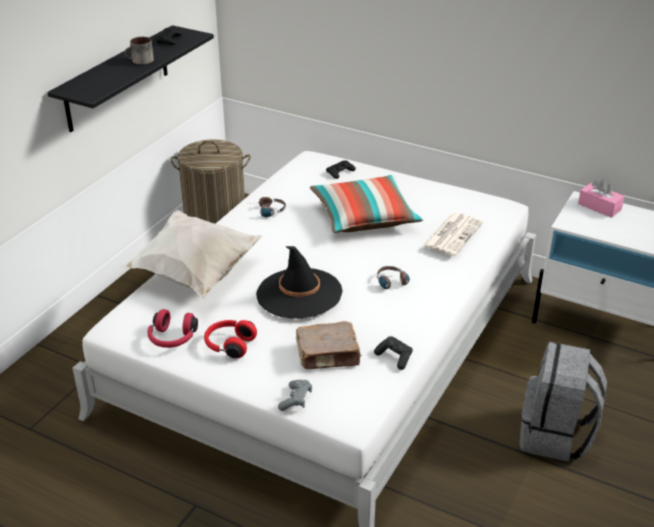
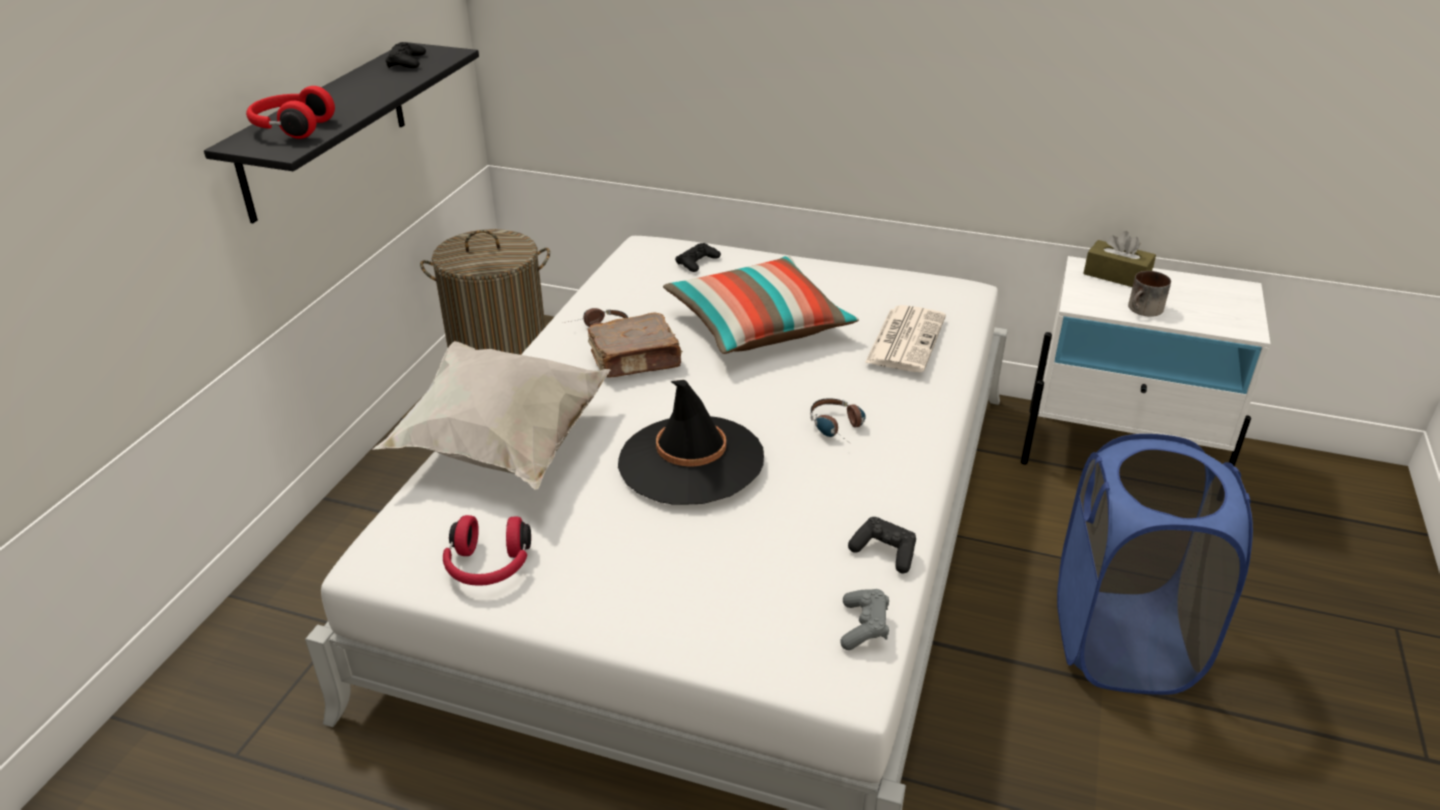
camera: 10 degrees left, 0 degrees up
mug [125,37,154,65] -> mug moved to [1128,271,1171,317]
red headphones [204,320,257,358] -> red headphones moved to [246,86,335,139]
grey game controller [278,380,312,411] -> grey game controller moved to [840,589,889,650]
brown book [296,321,362,369] -> brown book moved to [588,312,683,377]
grey backpack [520,342,607,462] -> blue laundry basket [1057,434,1253,695]
pink tissue box [578,179,625,218] -> brown tissue box [1083,231,1156,287]

